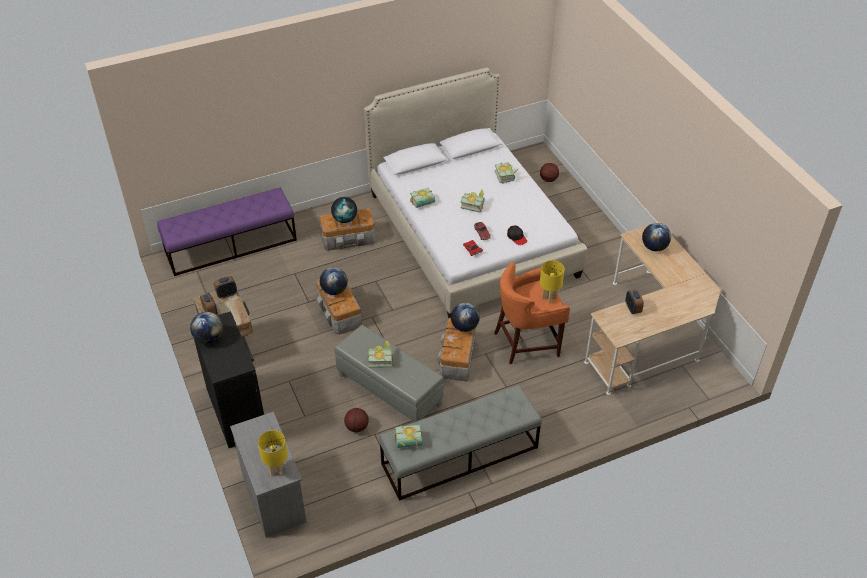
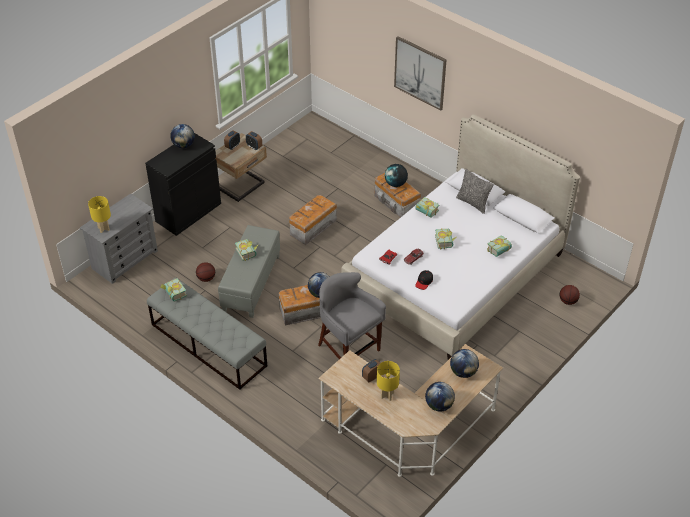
camera: 65 degrees right, 0 degrees up
purple bench [157,188,297,276] -> none
globe [320,267,348,295] -> globe moved to [425,382,455,411]
orange stool [494,262,570,364] -> grey stool [318,272,386,359]
yellow table lamp [540,260,565,303] -> yellow table lamp moved to [377,361,400,401]
none -> picture [394,36,446,111]
none -> pillow [456,169,494,214]

